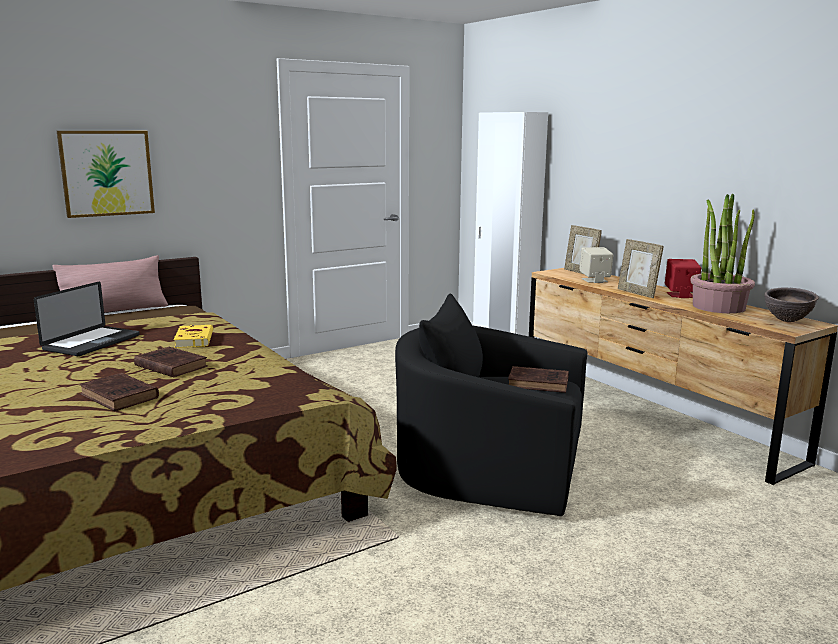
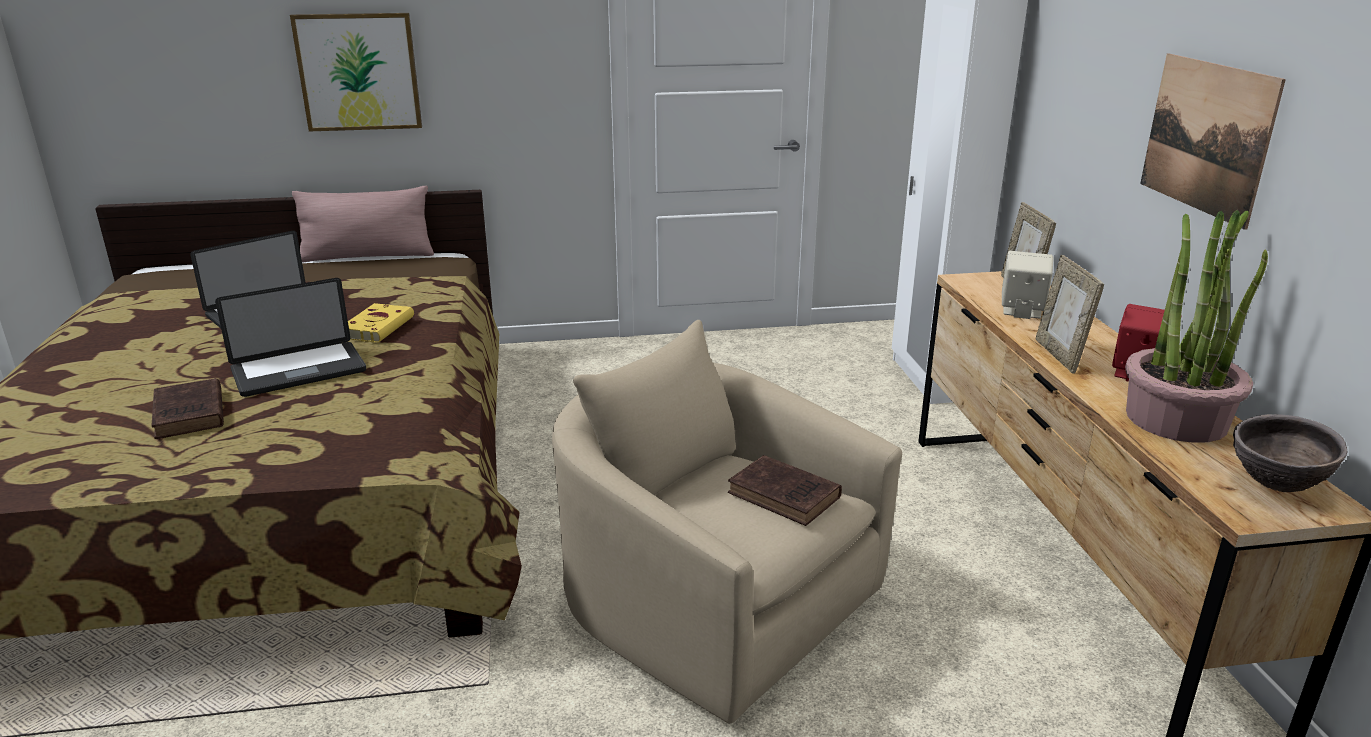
camera: 25 degrees right, 10 degrees up
brown book [134,347,208,377] -> laptop [215,278,366,397]
black armchair [395,294,588,516] -> beige armchair [552,320,902,724]
none -> picture [1140,54,1286,230]

